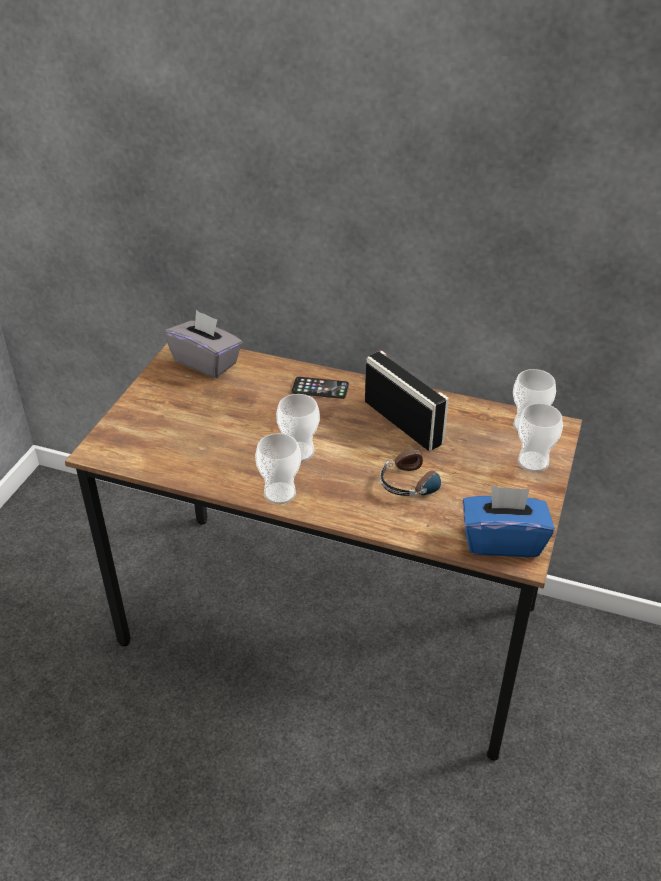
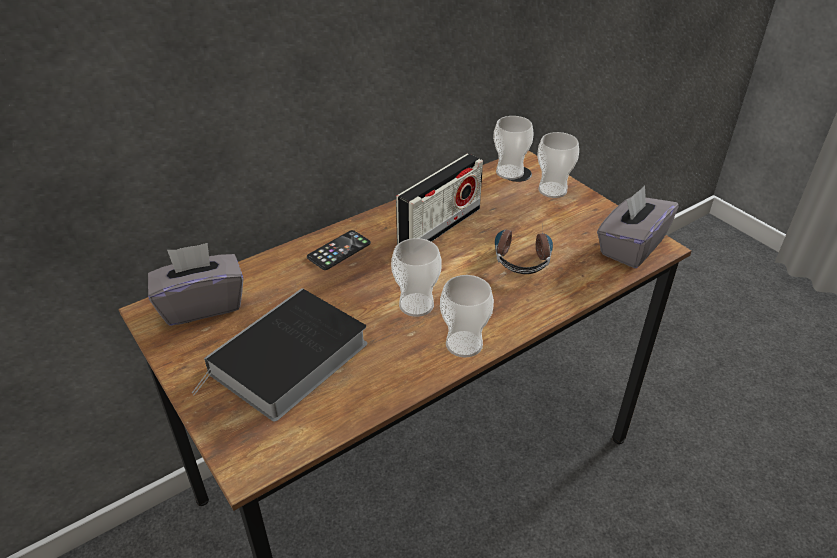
camera: 55 degrees left, 0 degrees up
radio [365,351,449,451] -> radio turned 135 degrees clockwise [396,153,483,245]
blue tissue box [463,485,554,557] -> grey tissue box [597,185,679,268]
none -> book [192,288,367,422]

